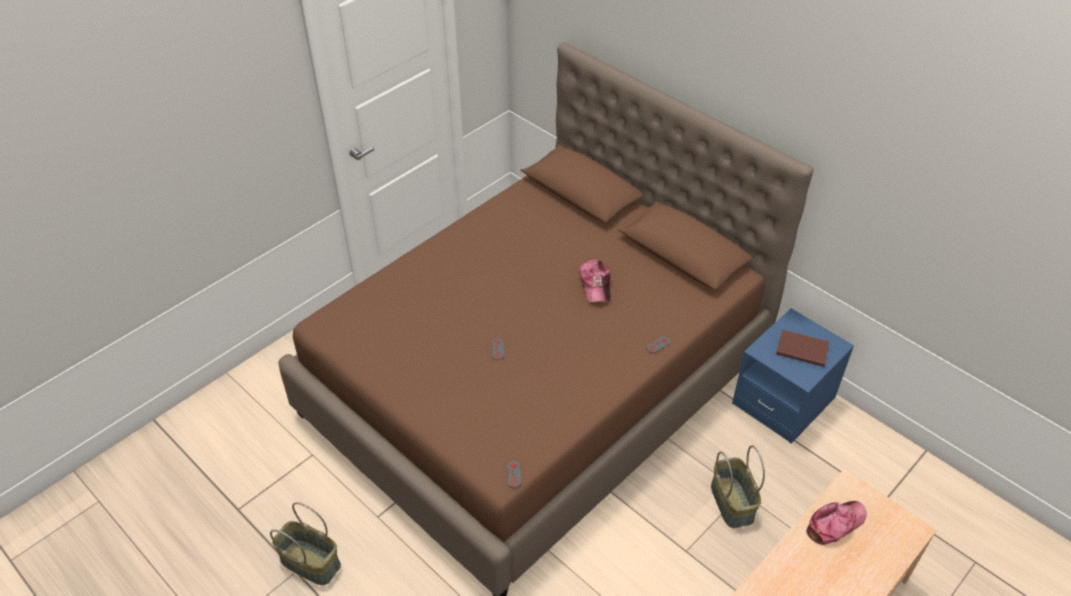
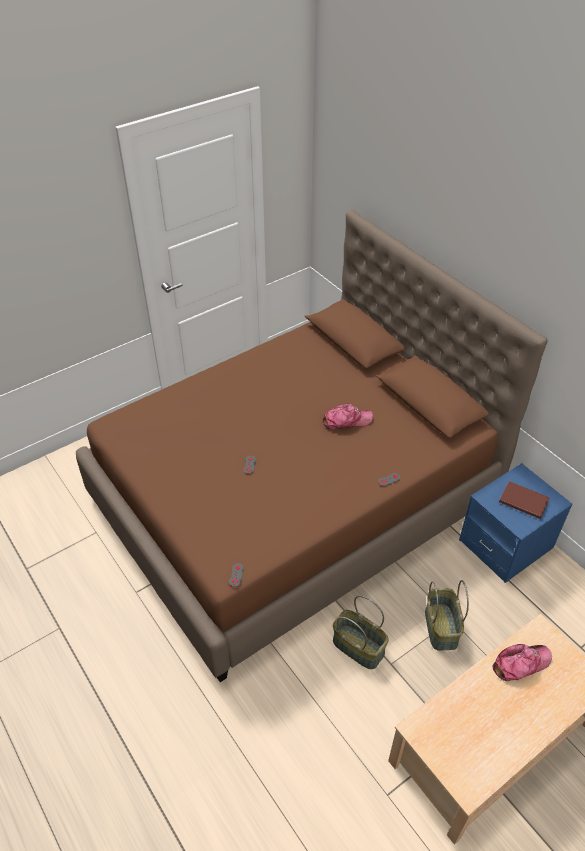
camera: 10 degrees right, 0 degrees up
basket [270,502,341,585] -> basket moved to [333,595,389,669]
cap [579,260,611,302] -> cap turned 105 degrees counterclockwise [322,404,373,429]

